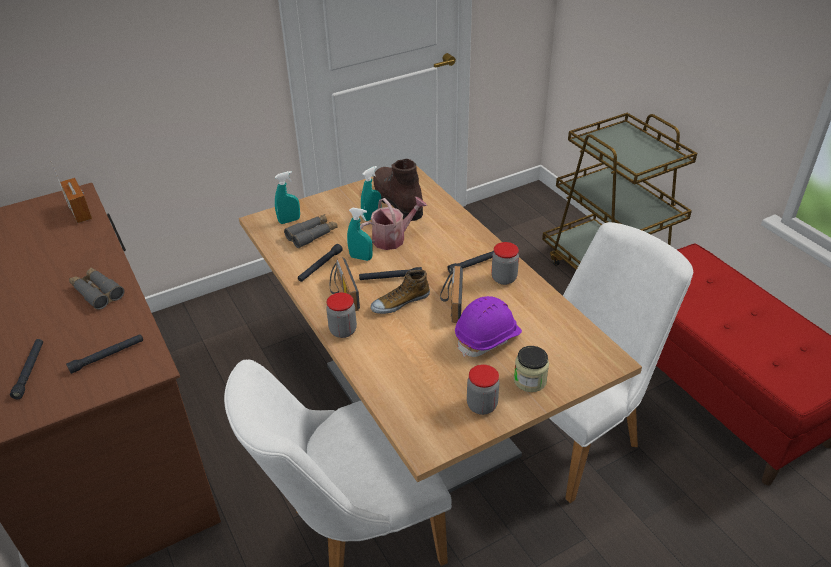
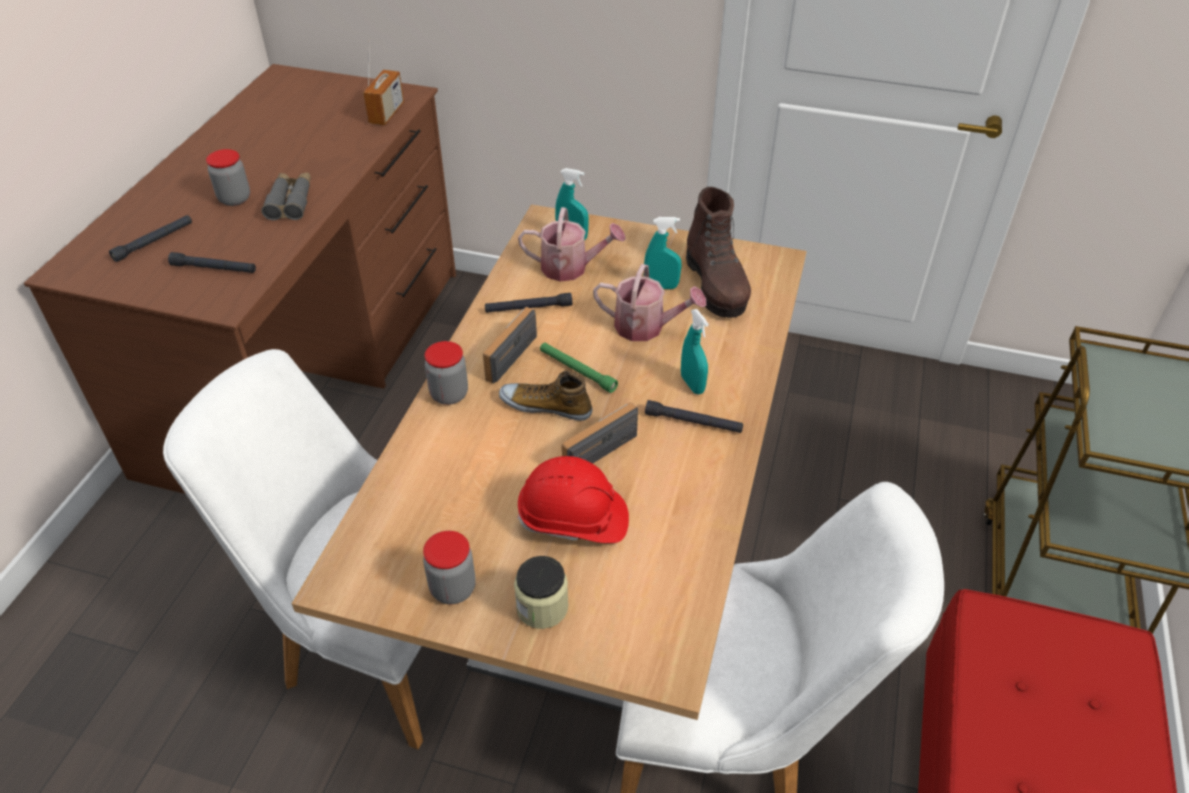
camera: 45 degrees right, 5 degrees up
grey binoculars [284,214,338,248] -> watering can [518,207,626,282]
turquoise spray bottle [347,208,373,261] -> turquoise spray bottle moved to [681,309,709,394]
black flashlight [359,267,422,280] -> green flashlight [540,343,618,393]
brown boot [373,159,423,221] -> brown boot turned 150 degrees clockwise [686,187,751,318]
purple hard hat [455,296,522,357] -> red hard hat [517,456,629,543]
jar [491,242,519,285] -> jar moved to [206,149,250,206]

